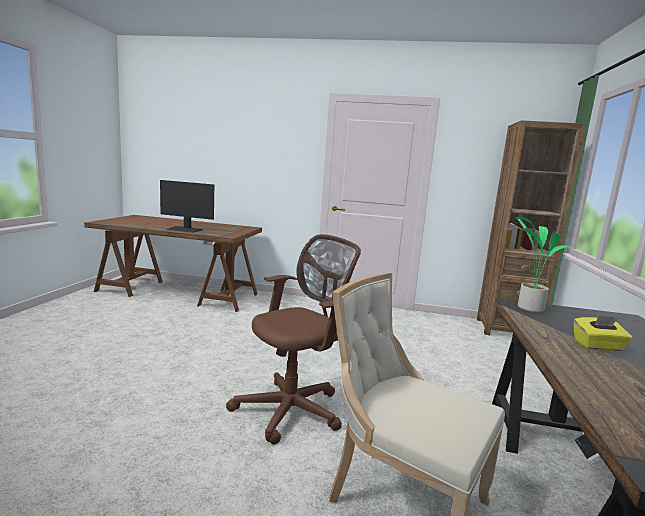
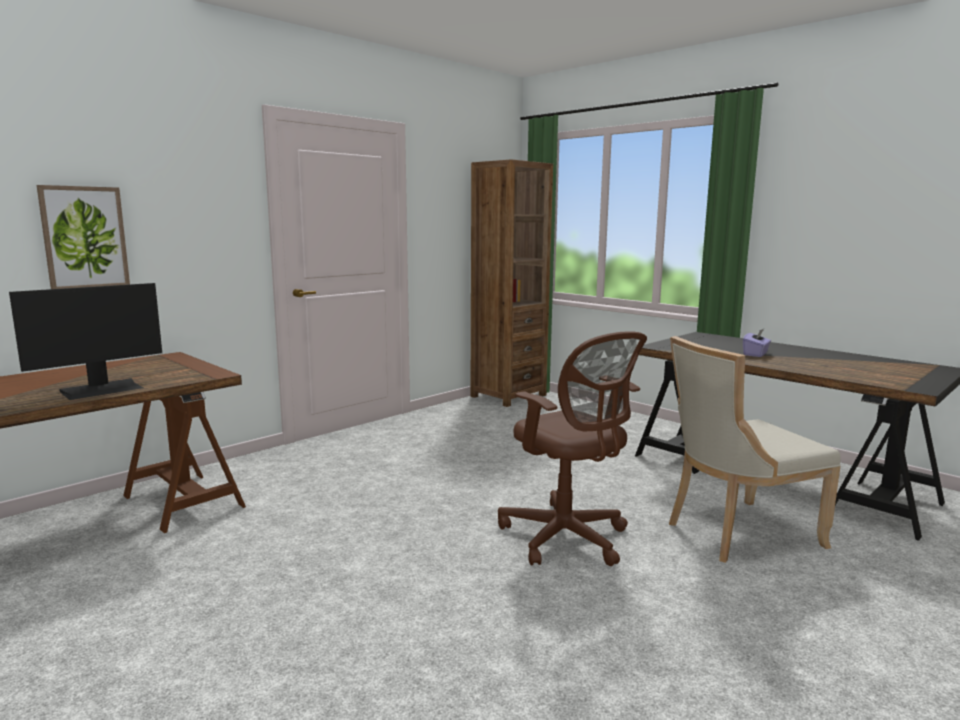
camera: 55 degrees left, 0 degrees up
brown office chair [226,234,361,445] -> brown office chair turned 150 degrees clockwise [498,331,647,566]
potted plant [516,217,571,313] -> none
yellow tissue box [573,315,632,351] -> purple tissue box [743,329,771,357]
none -> picture [37,185,130,289]

